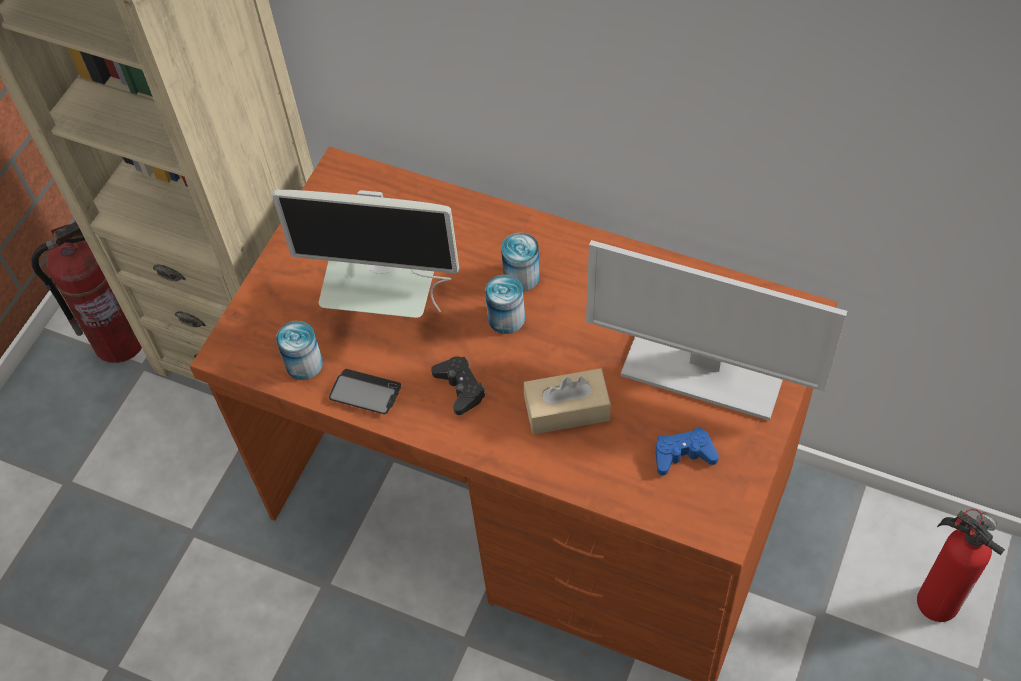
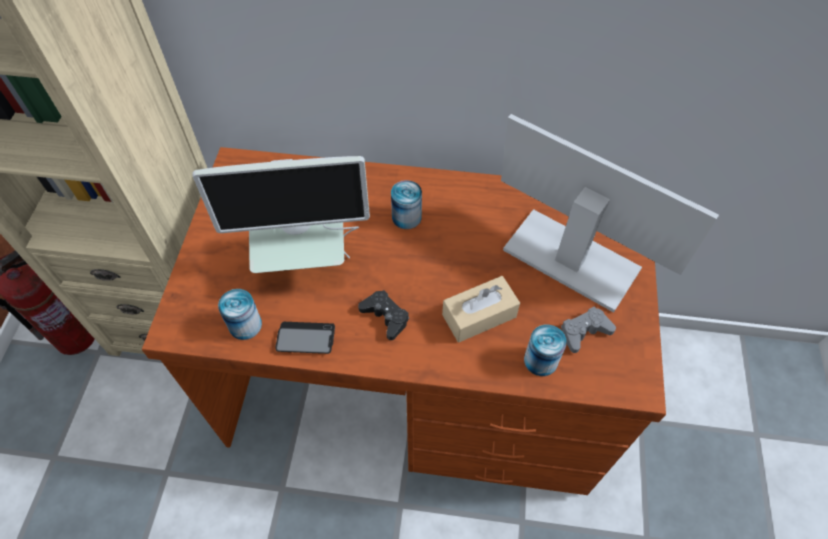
camera: 20 degrees left, 0 degrees up
can [485,275,525,334] -> can moved to [524,325,567,376]
monitor [586,240,847,421] -> monitor turned 150 degrees counterclockwise [501,114,719,313]
blue game controller [656,427,719,475] -> grey game controller [561,307,616,353]
fire extinguisher [917,509,1005,622] -> none

